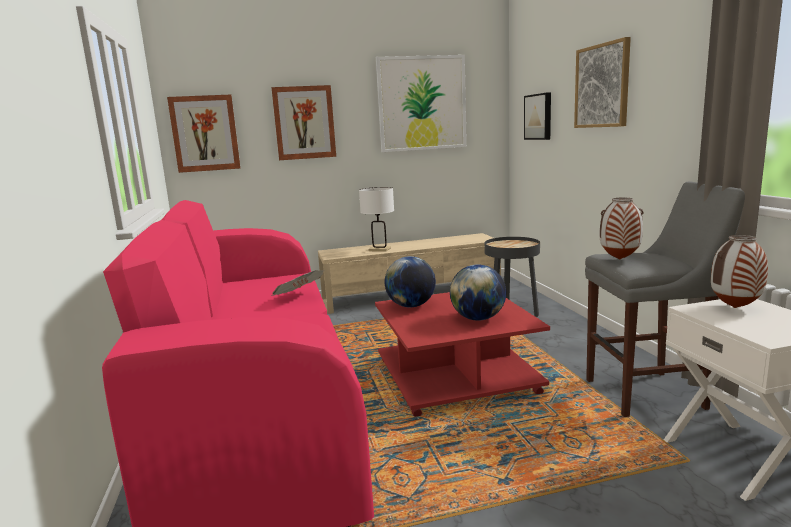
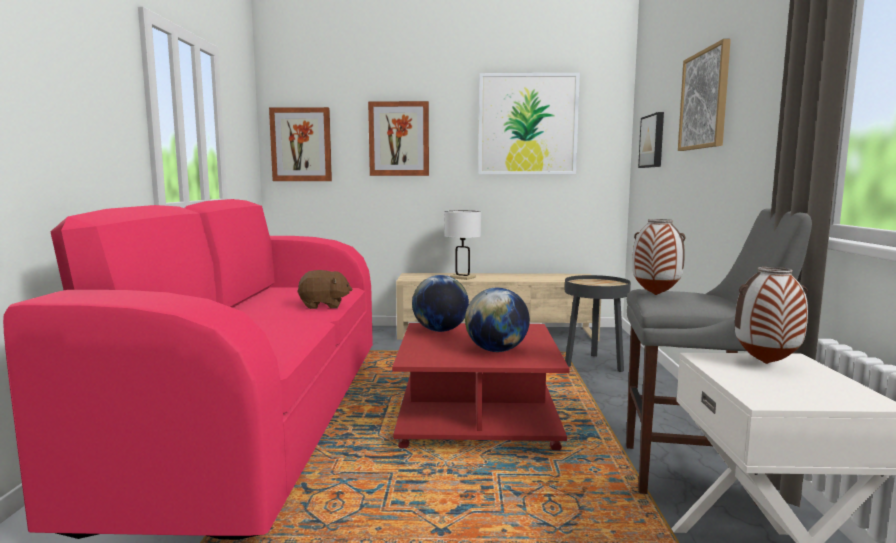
camera: 15 degrees right, 5 degrees down
newspaper [271,270,324,296] -> brown plush toy [297,270,353,309]

